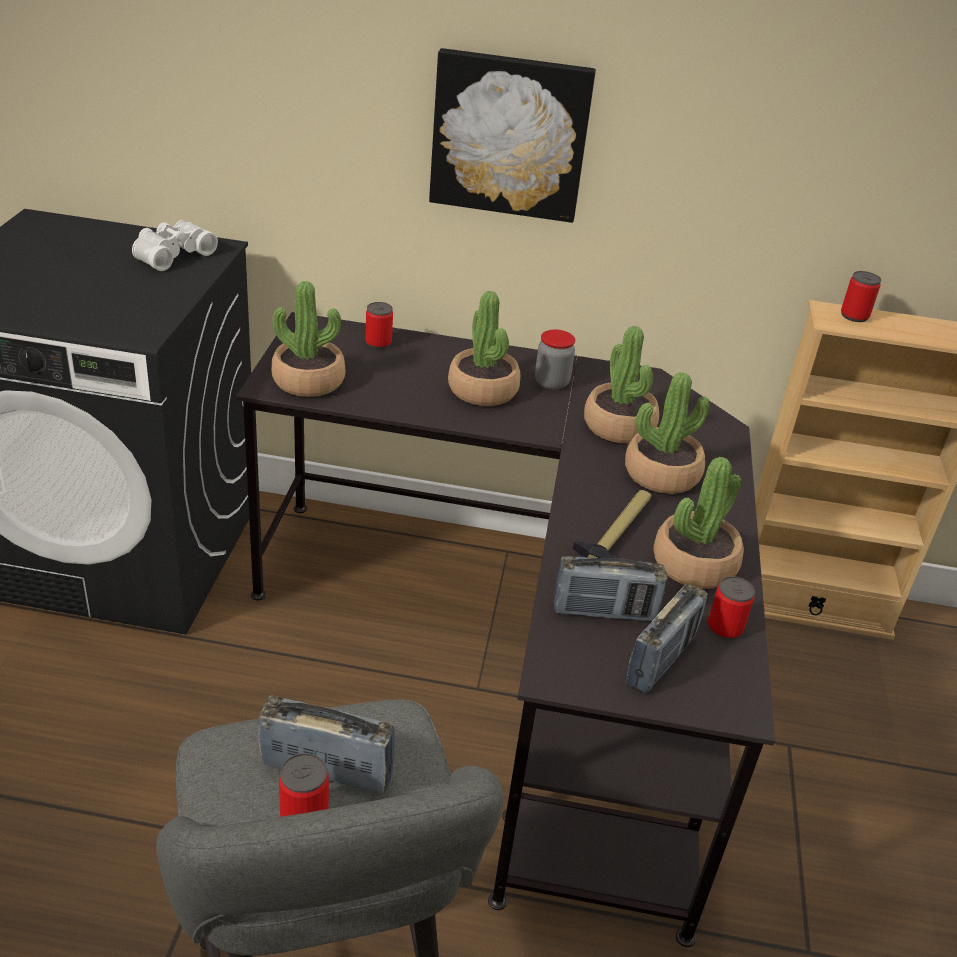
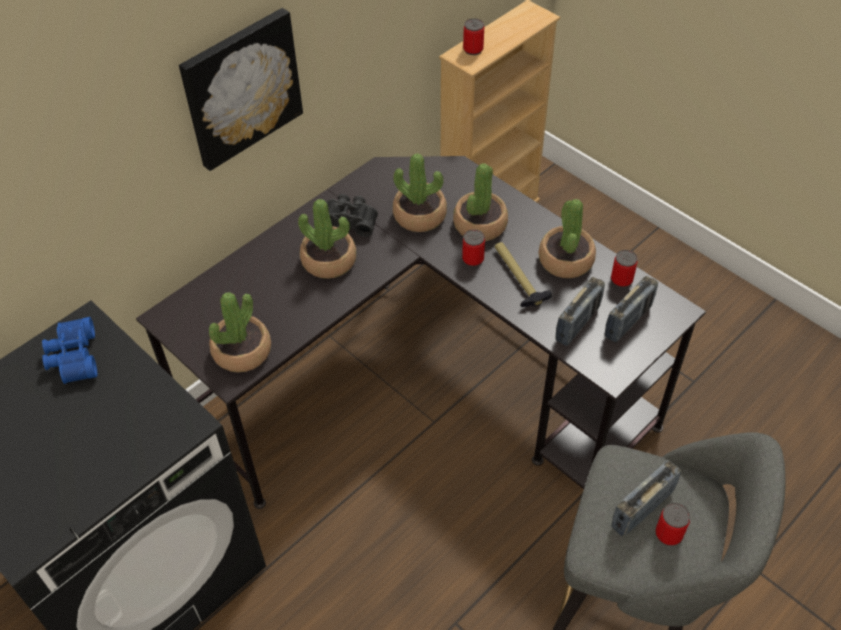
camera: 50 degrees left, 15 degrees up
white binoculars [132,220,218,271] -> blue binoculars [42,317,97,384]
can [365,302,393,349] -> can moved to [462,229,485,267]
jar [535,330,575,390] -> black binoculars [325,194,378,237]
radio [627,584,707,693] -> radio turned 60 degrees clockwise [605,276,658,343]

